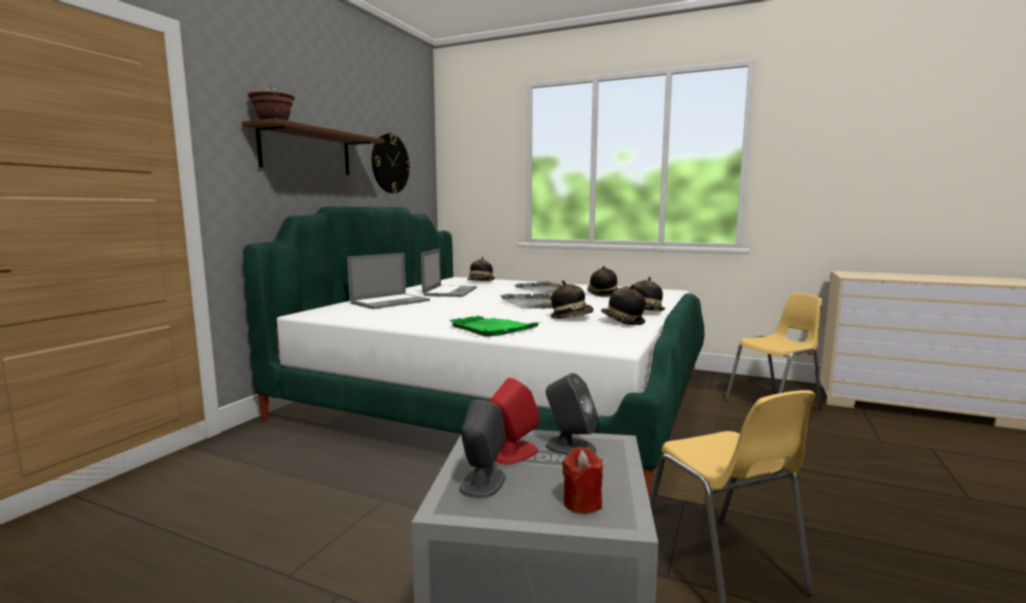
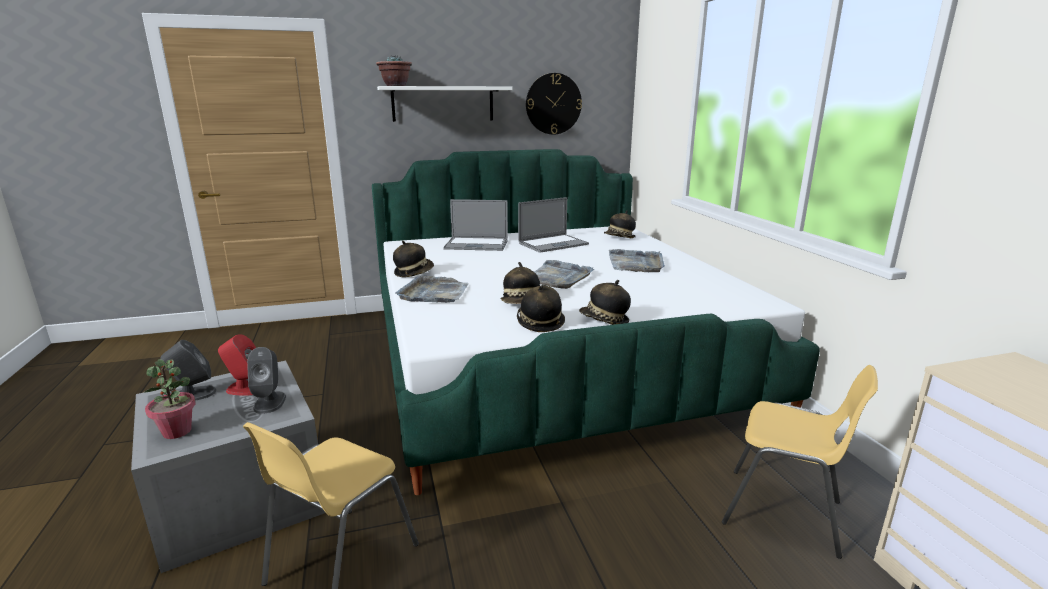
camera: 50 degrees right, 10 degrees up
brown shelf [242,118,384,175] -> white shelf [377,86,513,122]
green tray [450,316,542,337] -> grey tray [396,276,469,303]
red candle [562,447,603,514] -> potted plant [143,359,196,439]
hat [587,266,618,297] -> hat moved to [393,241,434,277]

